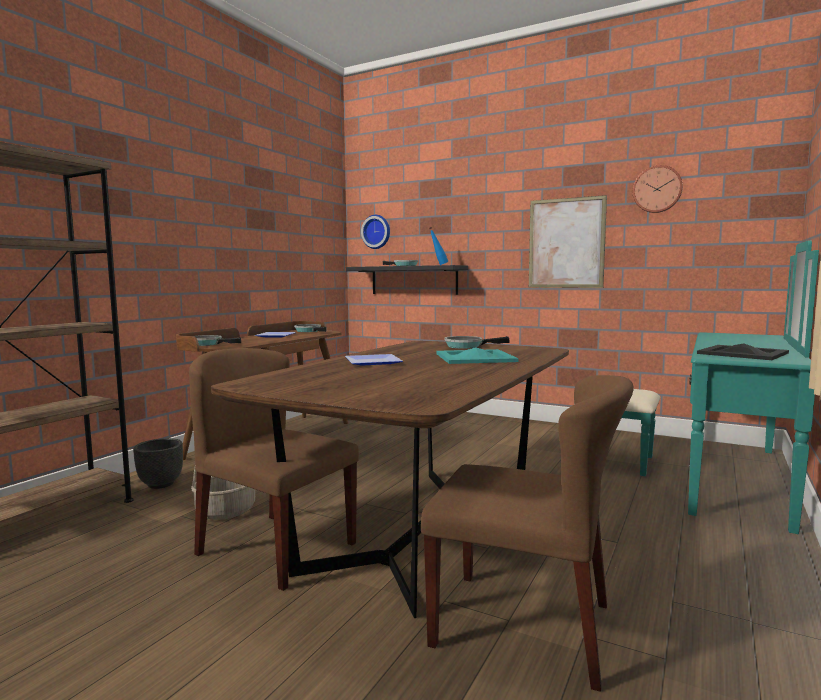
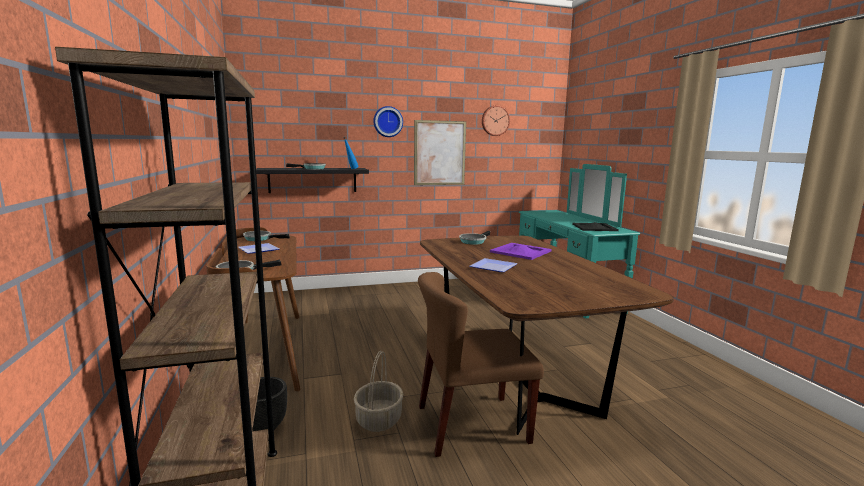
camera: 45 degrees left, 5 degrees up
wall clock [361,215,390,249] -> wall clock moved to [373,106,403,137]
brown chair [421,375,634,692] -> none
turquoise tray [436,347,519,364] -> purple tray [490,243,552,260]

